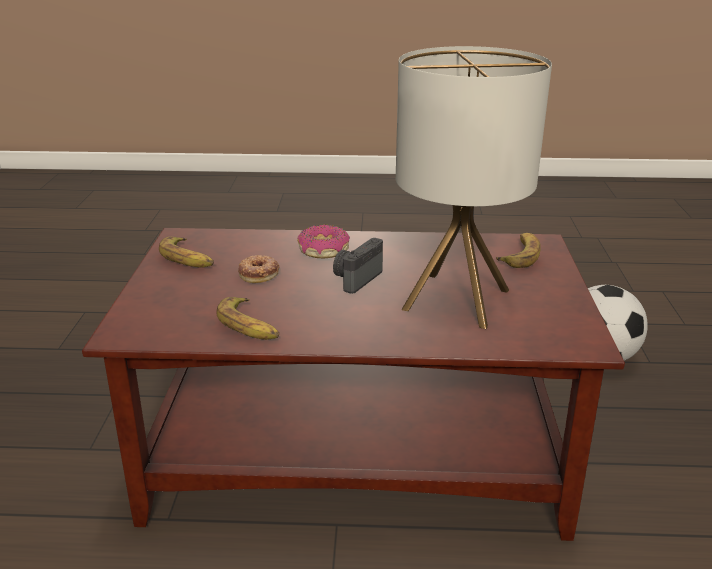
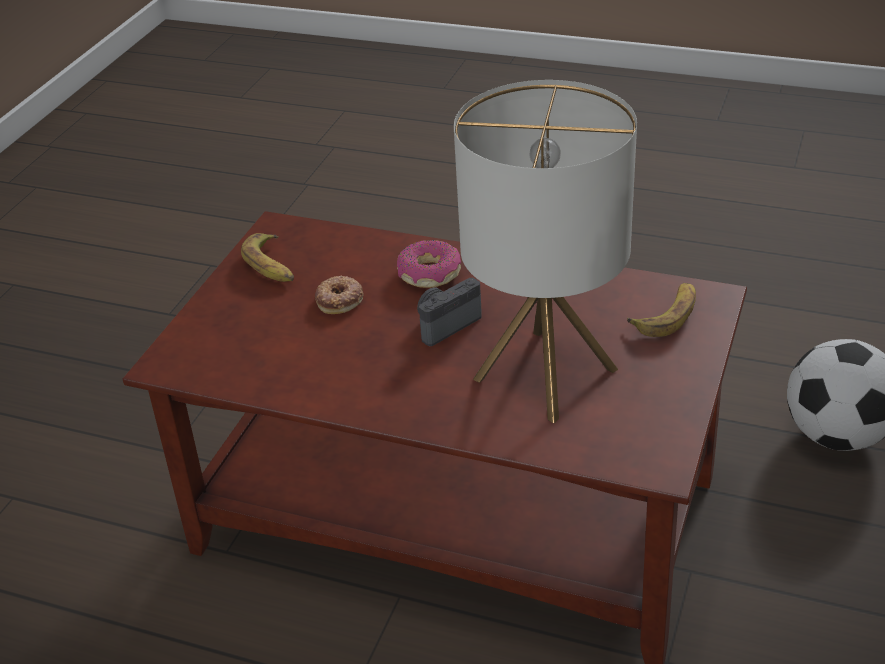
camera: 20 degrees right, 10 degrees up
banana [216,297,279,340] -> none

